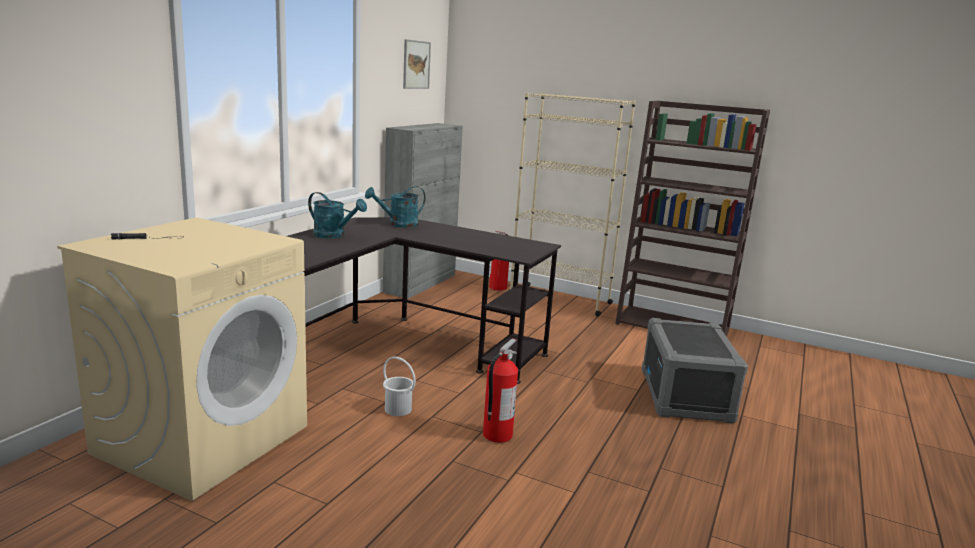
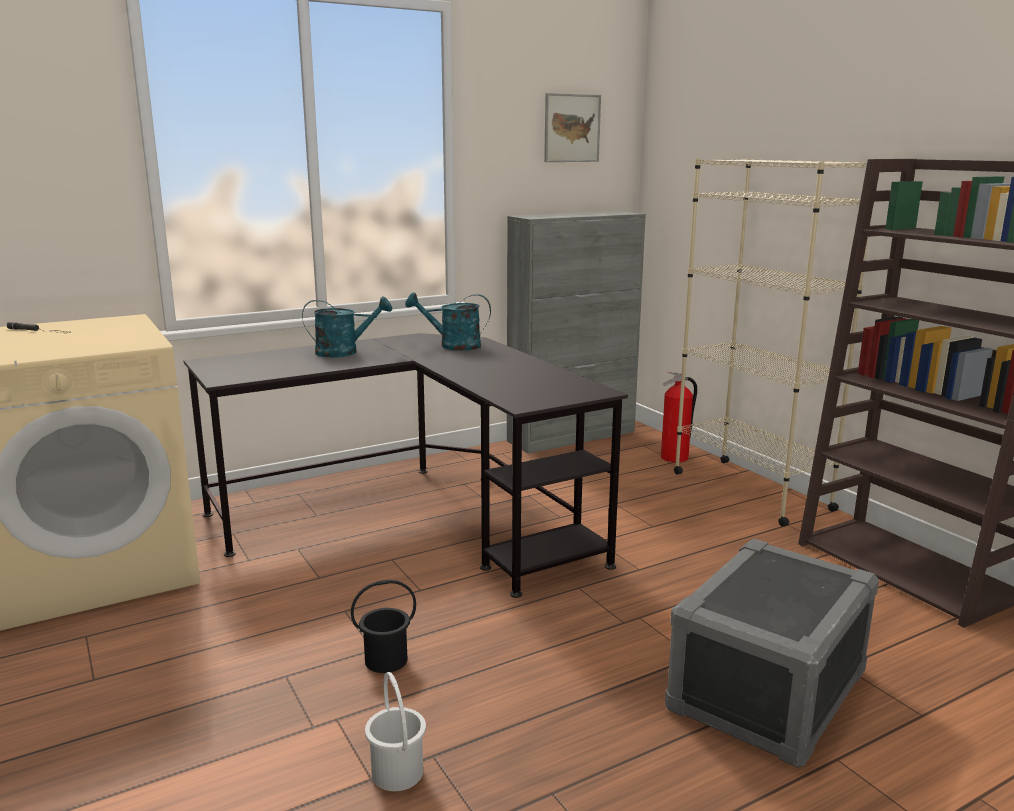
camera: 35 degrees right, 0 degrees up
turquoise watering can [308,192,367,239] -> turquoise watering can turned 75 degrees counterclockwise [302,296,392,357]
white bucket [383,357,416,416] -> white bucket moved to [365,672,426,791]
fire extinguisher [483,338,518,443] -> black bucket [351,580,416,673]

